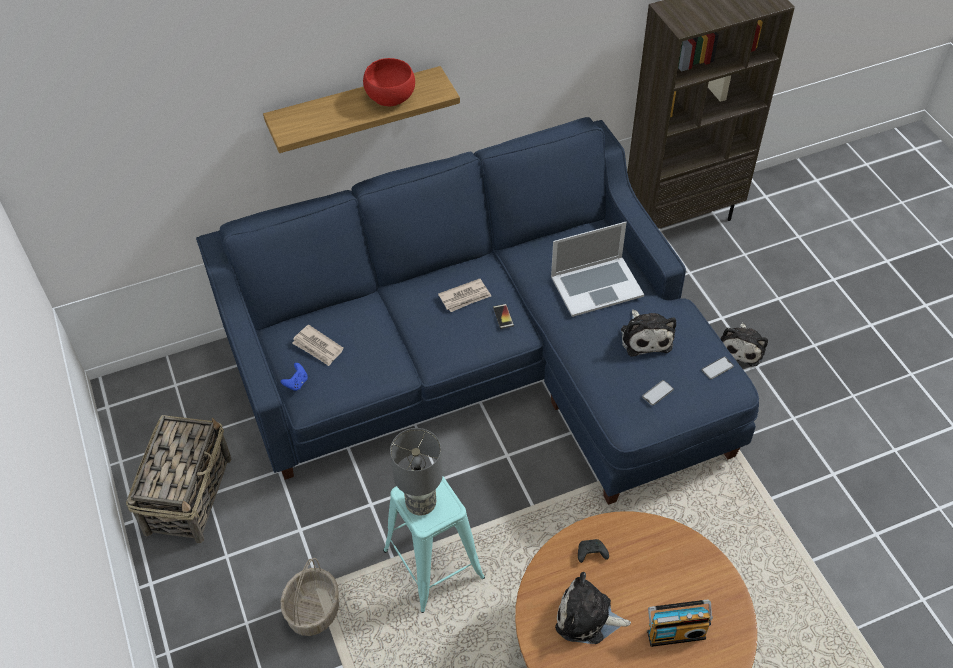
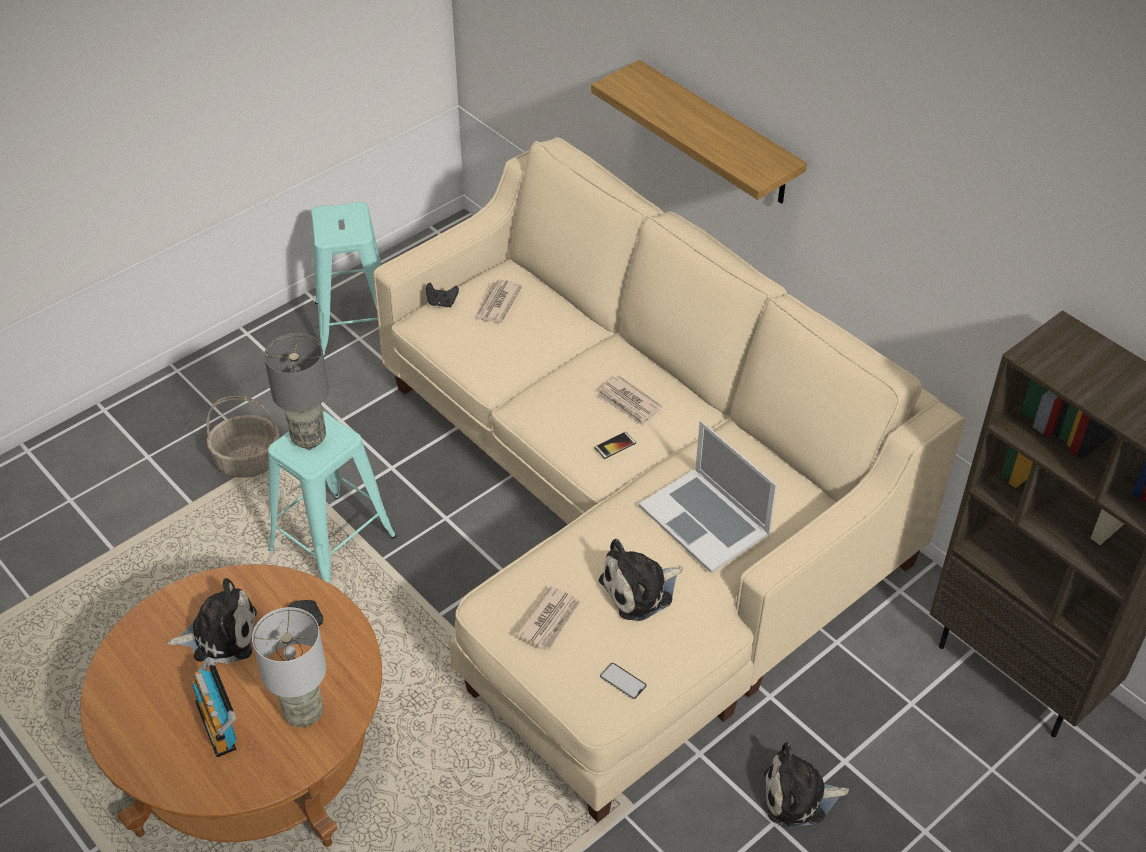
camera: 70 degrees right, 5 degrees down
basket [126,415,232,543] -> turquoise stool [311,202,382,357]
blue sofa [196,117,759,505] -> beige sofa [373,137,965,822]
blue game controller [281,363,308,391] -> black game controller [426,283,459,307]
red bowl [363,58,415,106] -> none
plush toy [555,572,631,644] -> plush toy turned 90 degrees clockwise [167,578,257,664]
phone [642,380,674,406] -> newspaper [514,586,581,650]
none -> grey table lamp [252,607,326,727]

